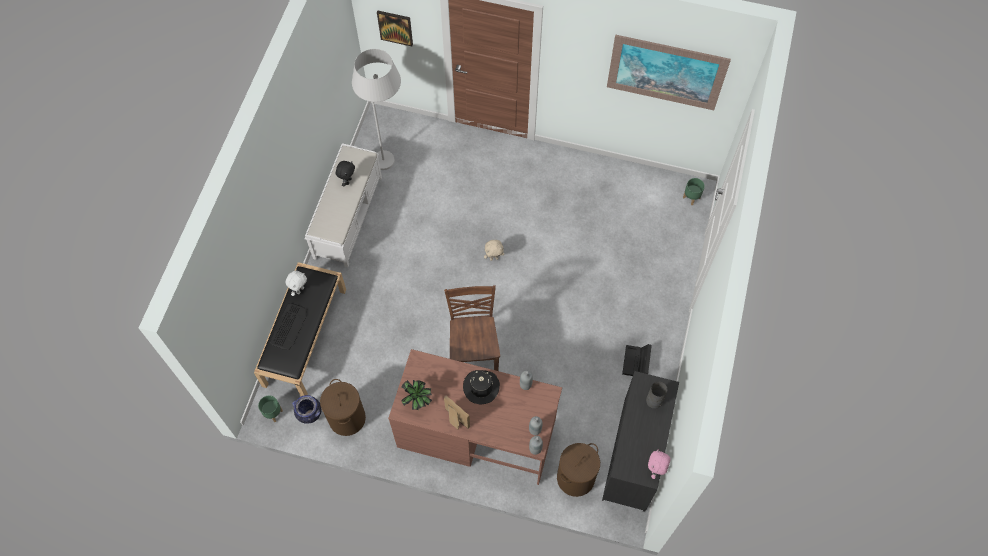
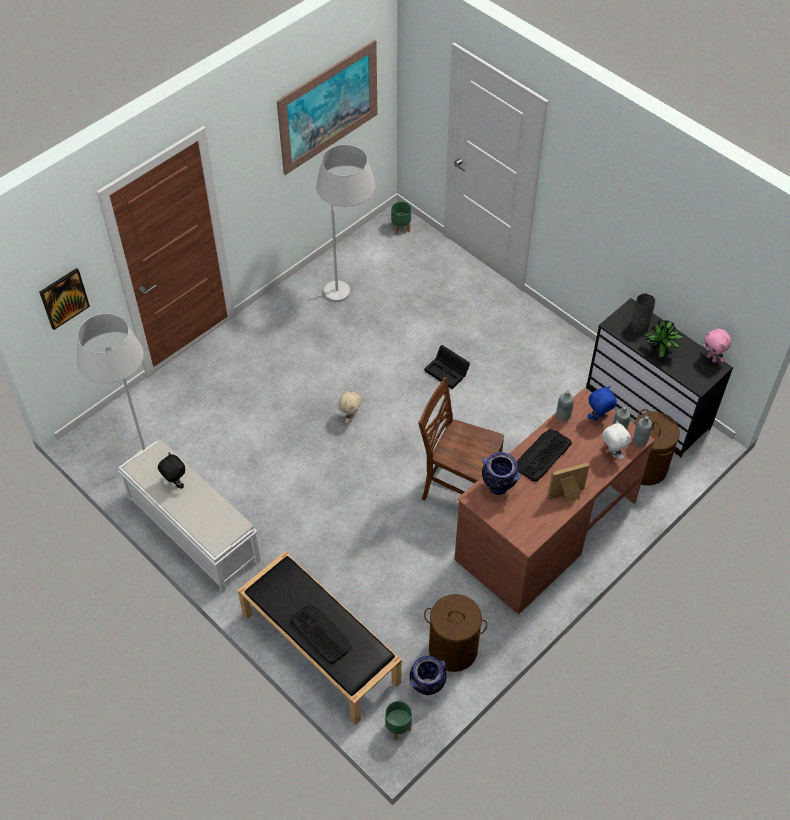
camera: 60 degrees left, 10 degrees down
white plush toy [285,271,307,296] -> white plush toy moved to [602,420,631,460]
potted plant [401,380,432,410] -> potted plant moved to [644,320,682,358]
black hat [463,370,500,405] -> keyboard [517,429,572,482]
black storage box [622,344,652,376] -> black storage box moved to [425,345,470,389]
none -> white floor lamp [316,145,375,302]
none -> vase [482,452,521,495]
none -> blue plush toy [588,386,617,420]

